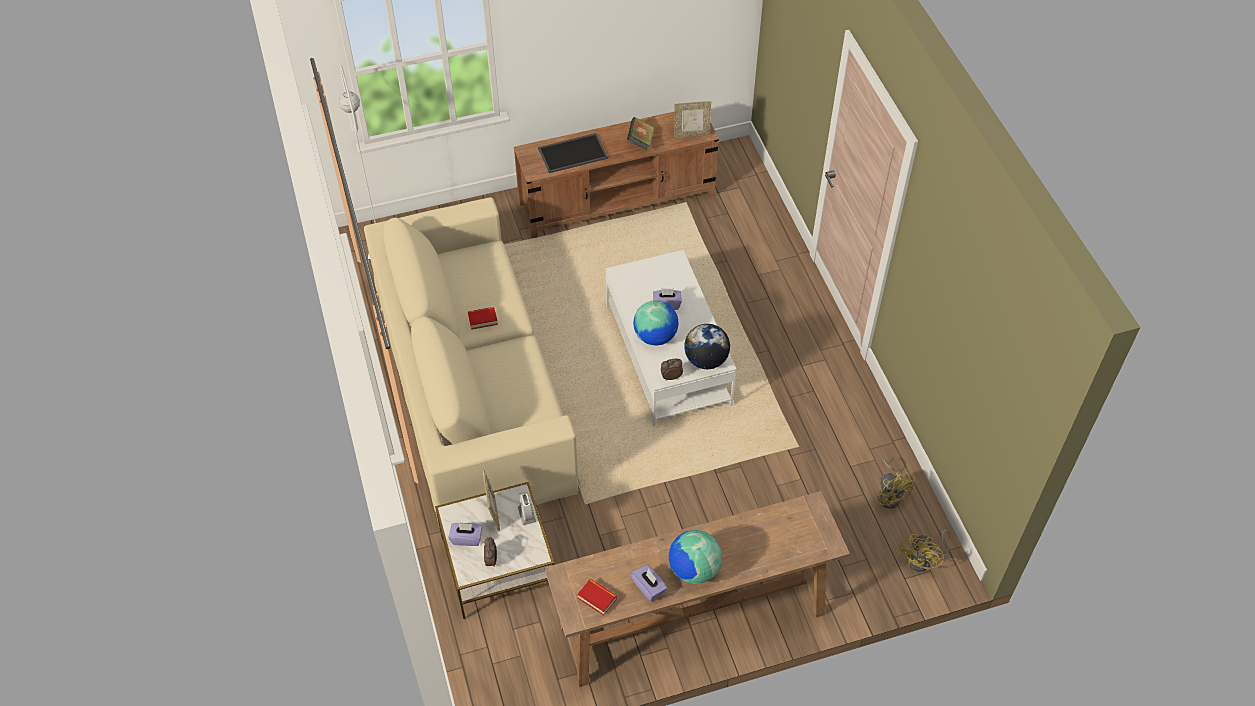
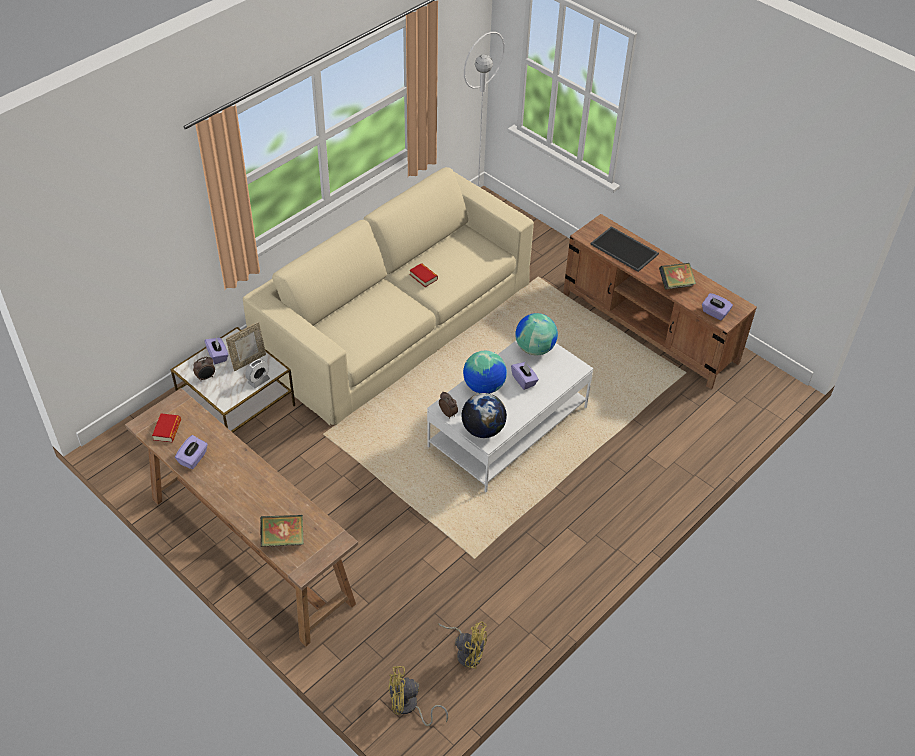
camera: 60 degrees right, 5 degrees down
globe [669,530,722,584] -> globe moved to [515,313,558,356]
picture frame [674,101,711,138] -> purple tissue box [702,293,733,320]
yellow fan [876,458,915,509] -> yellow fan turned 105 degrees counterclockwise [438,621,487,669]
none -> book [260,515,304,547]

